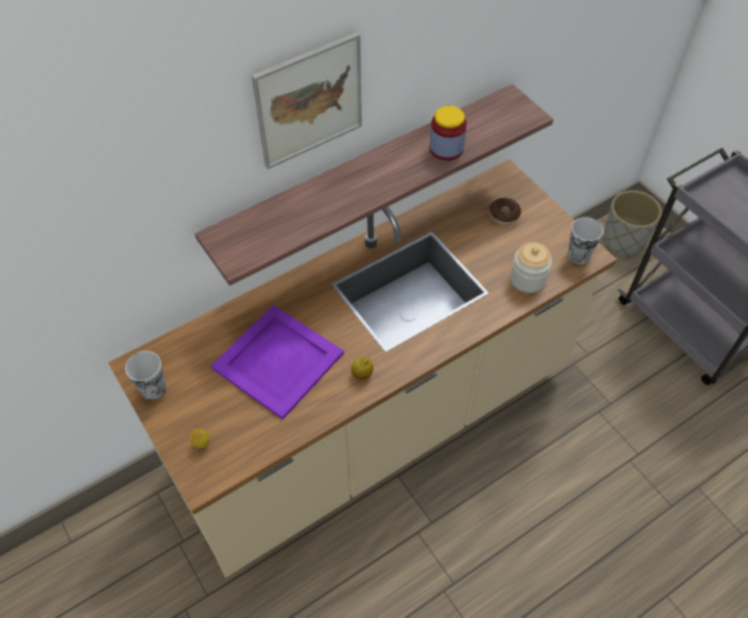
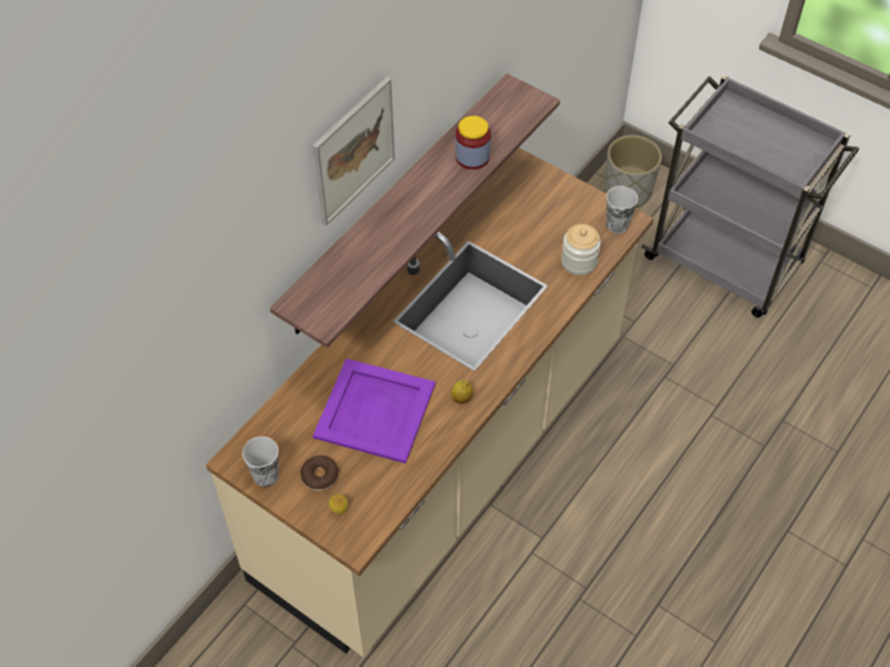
camera: 20 degrees left, 0 degrees up
donut [489,198,521,224] -> donut moved to [300,455,338,491]

